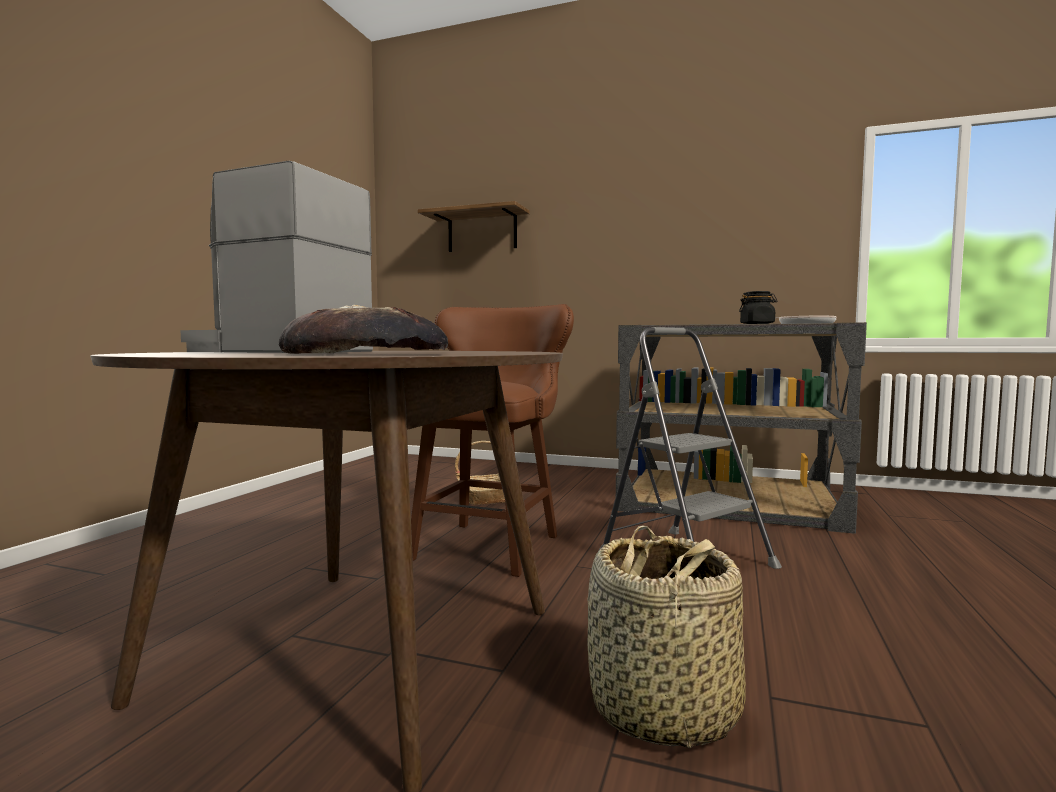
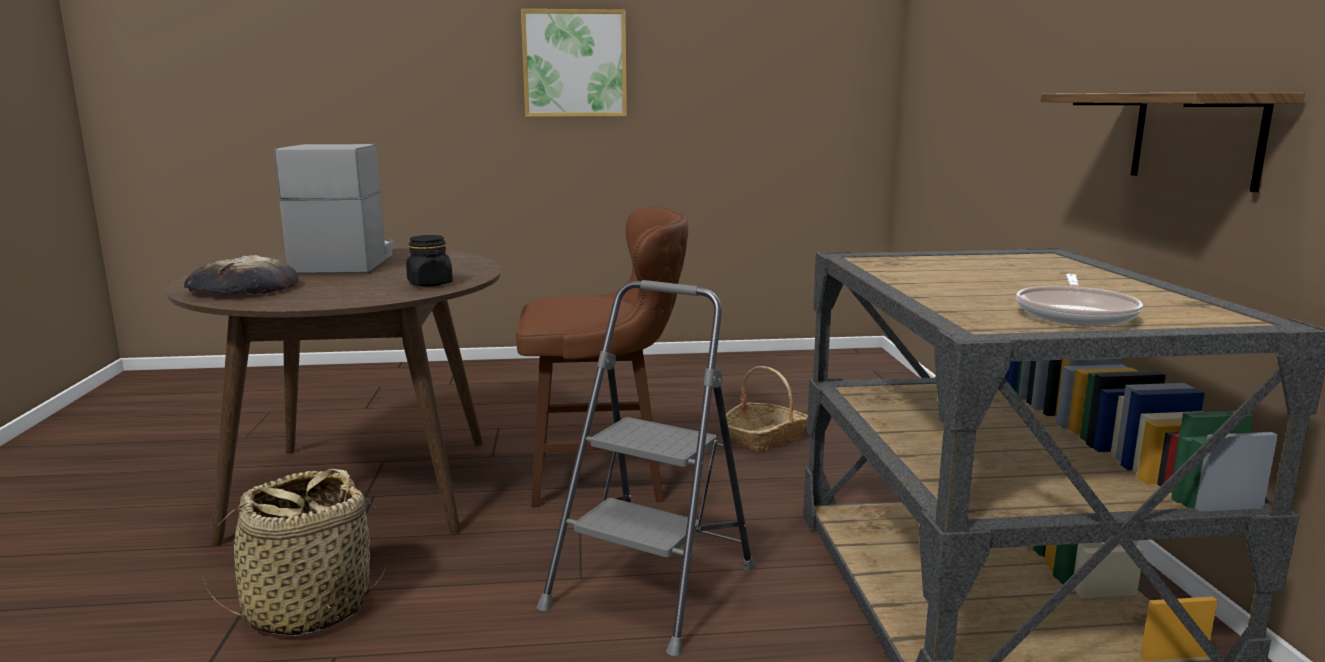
camera: 65 degrees right, 10 degrees up
shelf [418,201,530,252] -> shelf moved to [1041,92,1305,192]
black jar [739,291,777,324] -> black jar moved to [406,235,453,286]
none -> picture [521,9,627,117]

